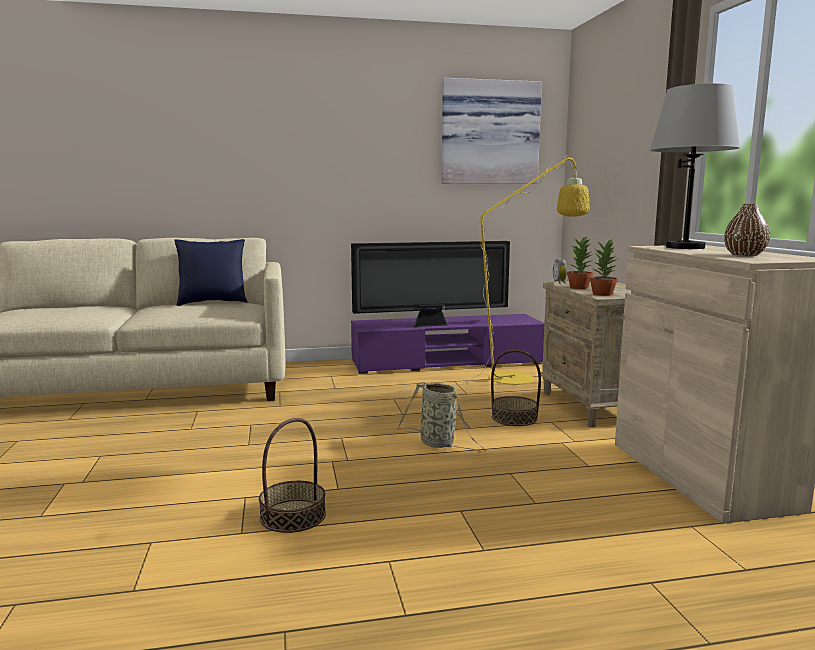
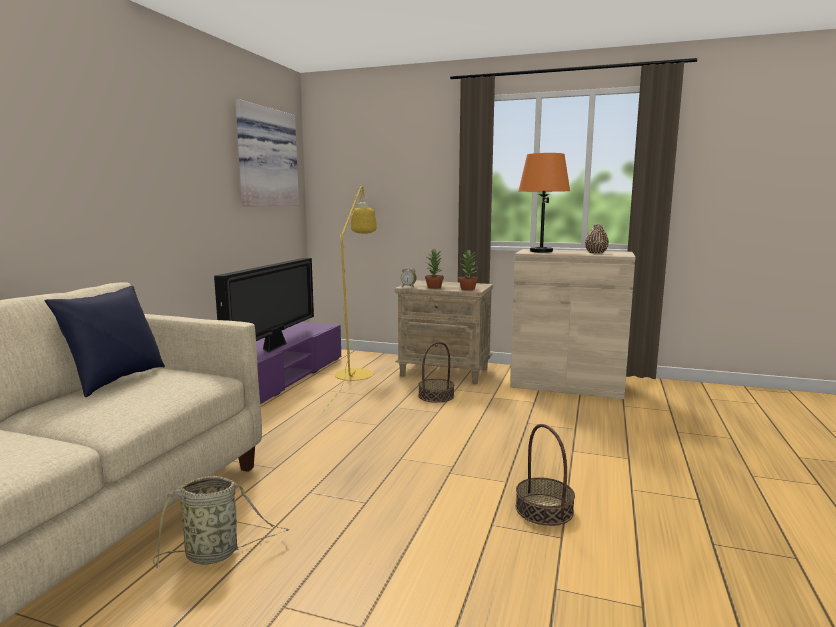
camera: 60 degrees left, 0 degrees up
basket [397,382,486,451] -> basket moved to [153,476,289,568]
grey table lamp [650,83,740,249] -> orange table lamp [519,153,570,253]

